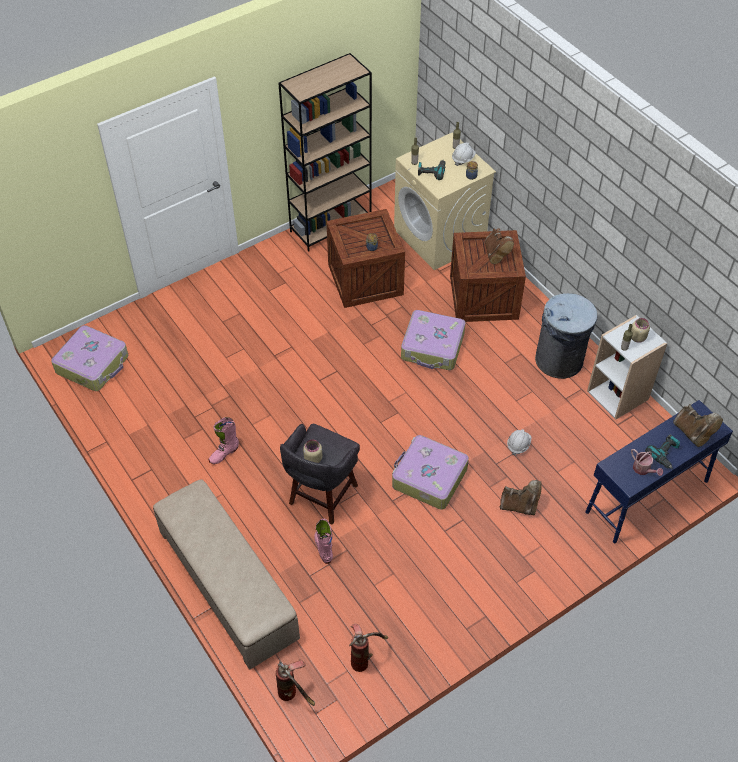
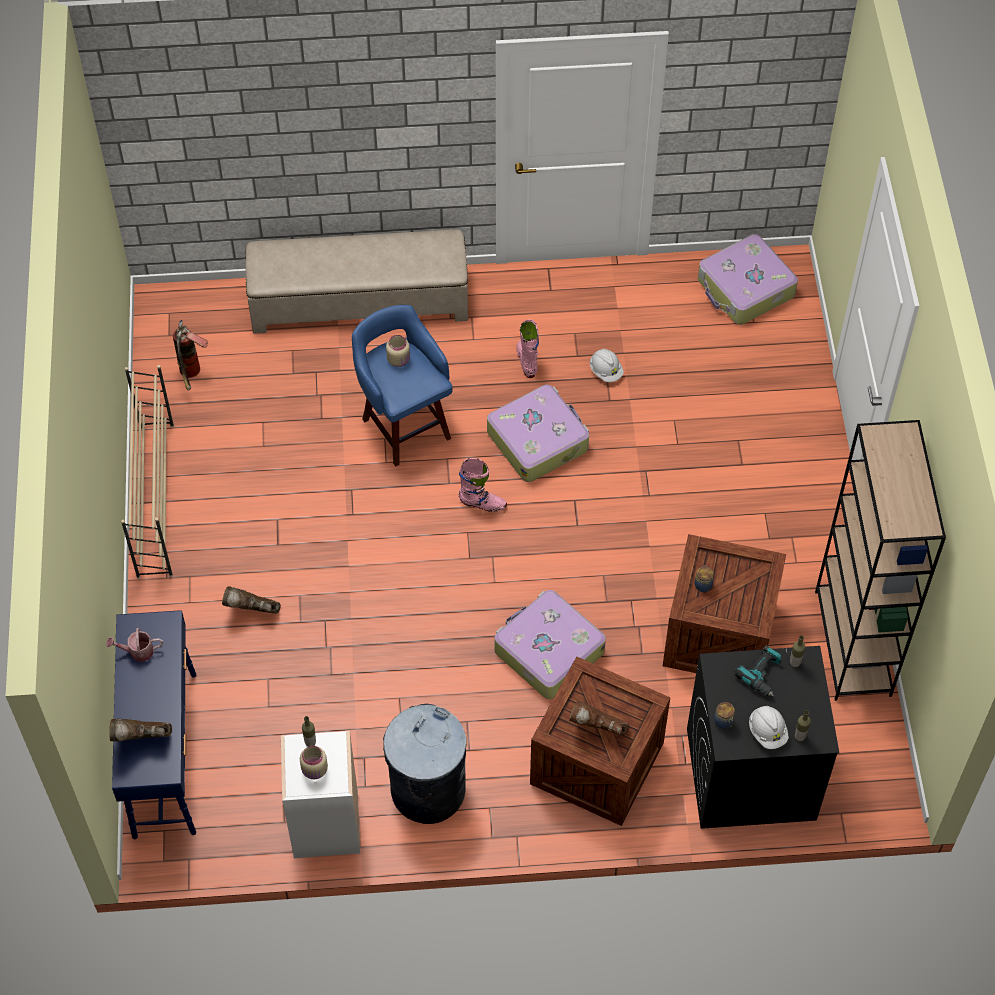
camera: 120 degrees right, 5 degrees up
fire extinguisher [276,659,315,706] -> none
grey stool [280,424,360,525] -> blue stool [352,305,453,467]
pink boot [314,519,333,564] -> pink boot moved to [459,458,507,512]
suitcase [392,435,469,510] -> suitcase moved to [487,385,589,482]
beige washing machine [394,132,496,270] -> black washing machine [687,646,839,829]
brown boot [500,480,541,516] -> brown boot turned 60 degrees clockwise [222,586,281,614]
white hard hat [507,429,531,456] -> white hard hat moved to [590,349,624,382]
power drill [645,434,680,469] -> none
none -> beige shoe rack [121,365,174,579]

